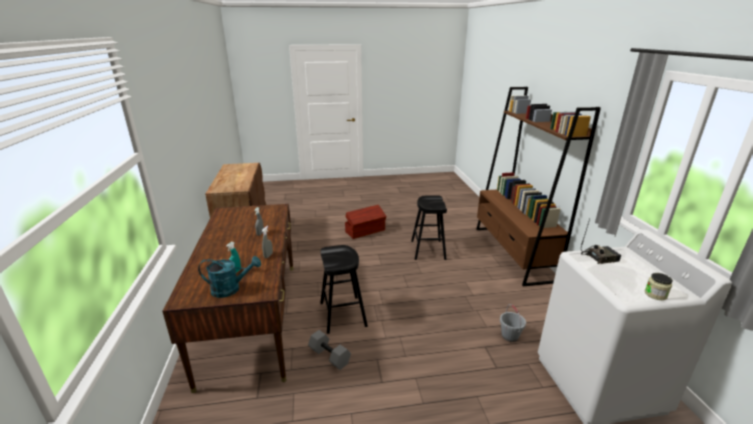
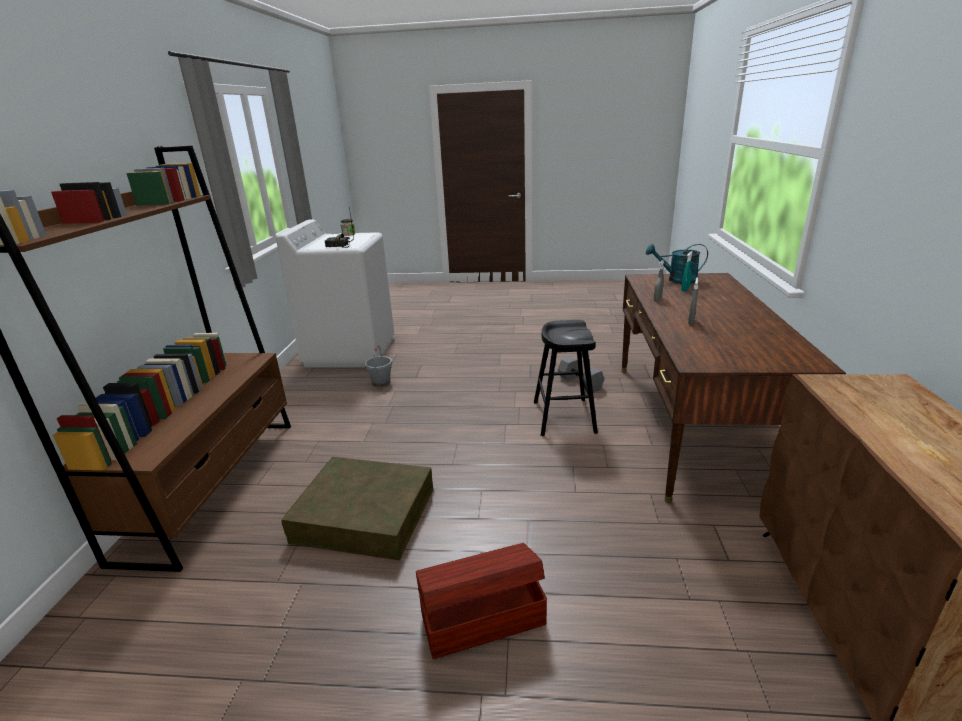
camera: 165 degrees left, 0 degrees up
black stool [411,195,447,260] -> brown storage box [281,457,434,560]

